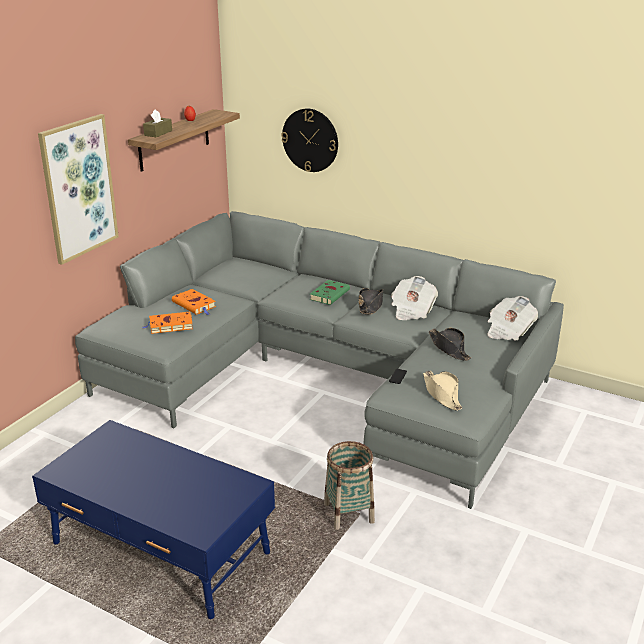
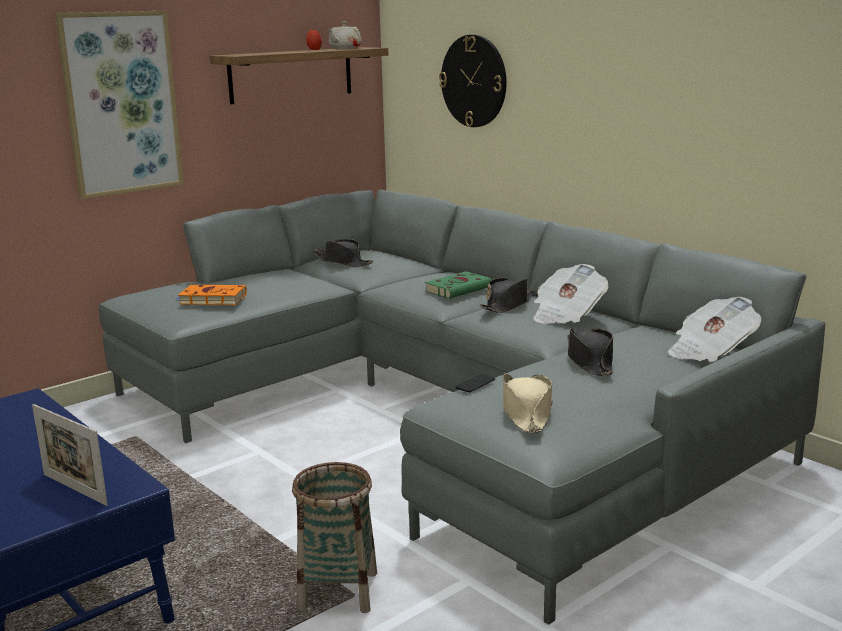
camera: 20 degrees right, 10 degrees down
brown tissue box [143,109,172,137] -> none
orange book [172,289,216,315] -> none
none -> picture frame [32,404,108,506]
none -> black hat [313,239,373,266]
none -> beige teapot [327,22,362,49]

